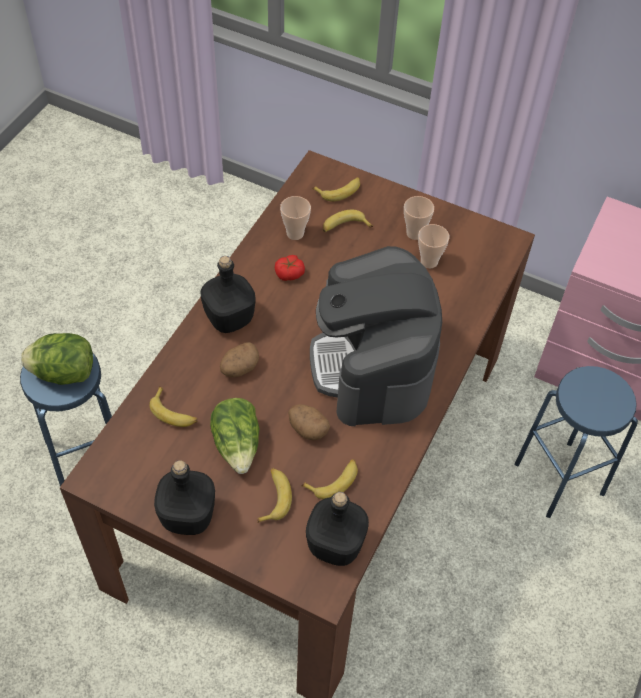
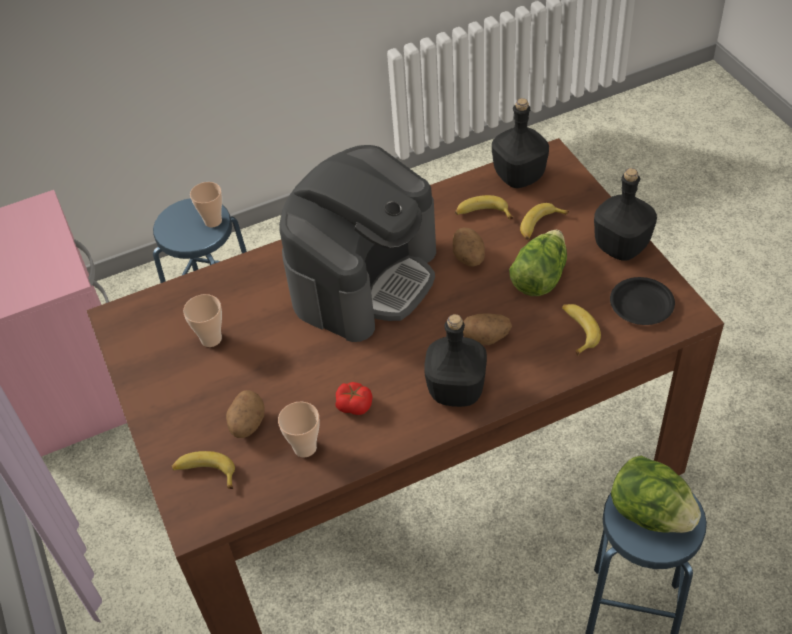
camera: 135 degrees left, 5 degrees down
banana [323,210,373,232] -> potato [226,390,264,438]
cup [404,196,434,240] -> cup moved to [190,182,222,227]
none -> black plate [610,277,675,325]

